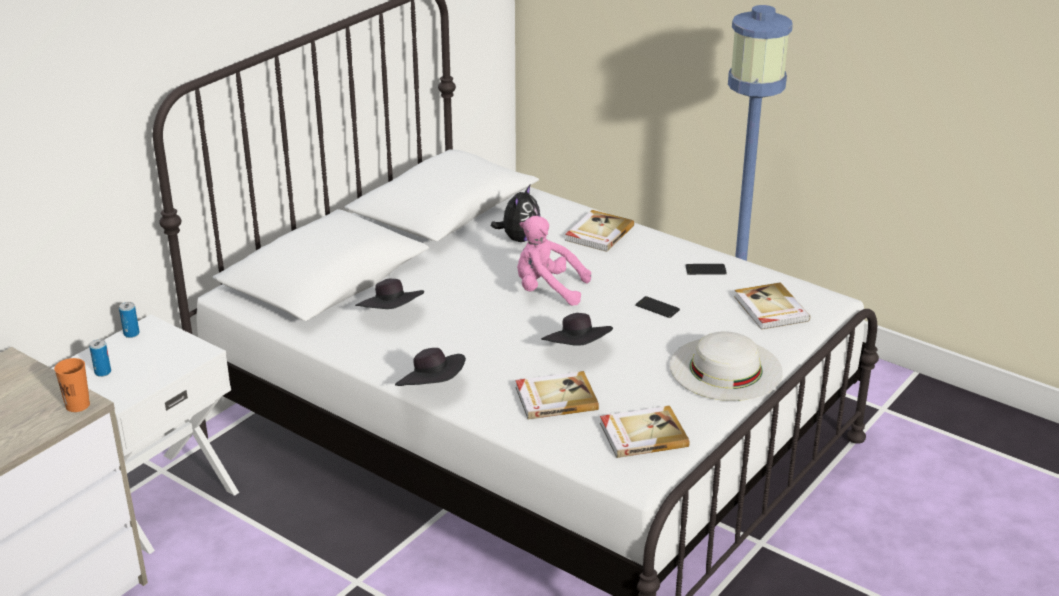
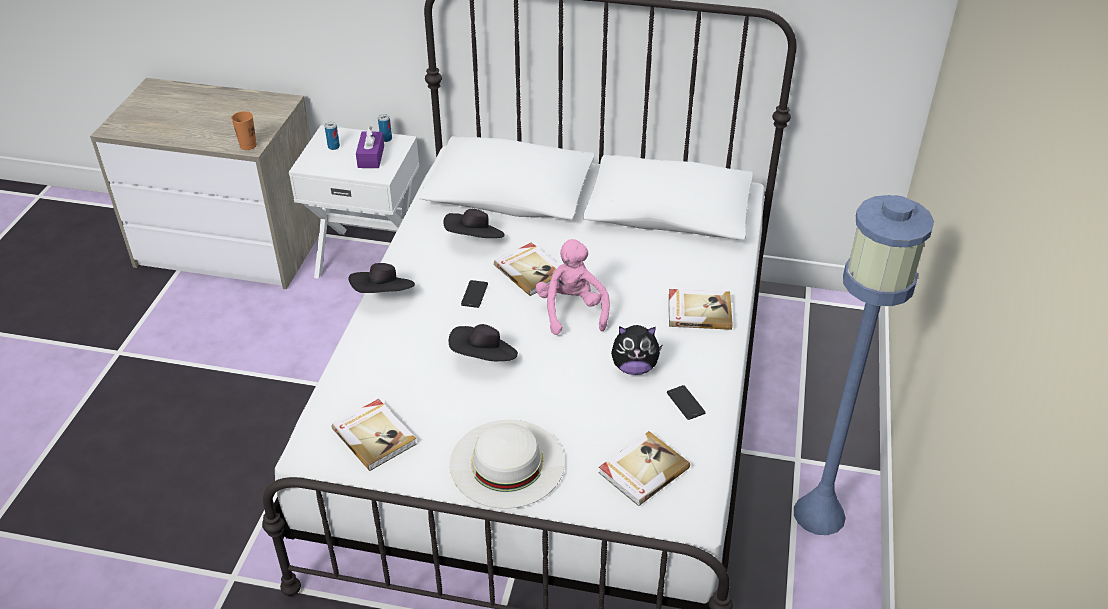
camera: 65 degrees right, 10 degrees up
plush toy [491,185,540,242] -> plush toy moved to [611,325,662,375]
book [515,371,599,420] -> book moved to [494,242,560,296]
phone [635,296,680,318] -> phone moved to [461,280,488,308]
none -> purple tissue box [356,126,384,168]

